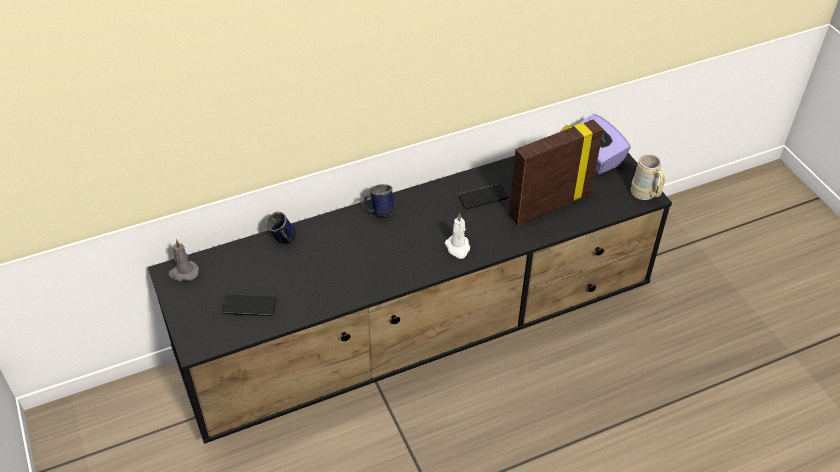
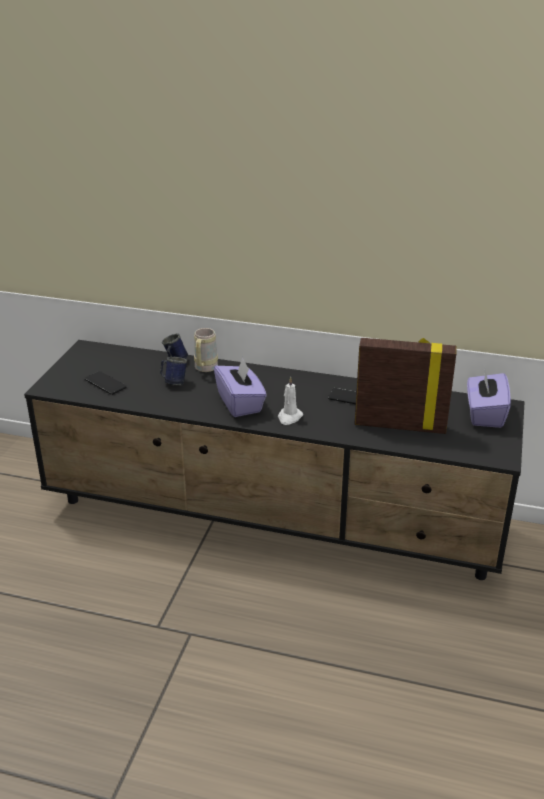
camera: 40 degrees right, 15 degrees down
grey candle [168,239,199,281] -> none
blue mug [364,184,394,217] -> blue mug moved to [160,357,187,385]
beige mug [631,154,666,200] -> beige mug moved to [194,328,218,372]
none -> purple tissue box [214,357,267,417]

